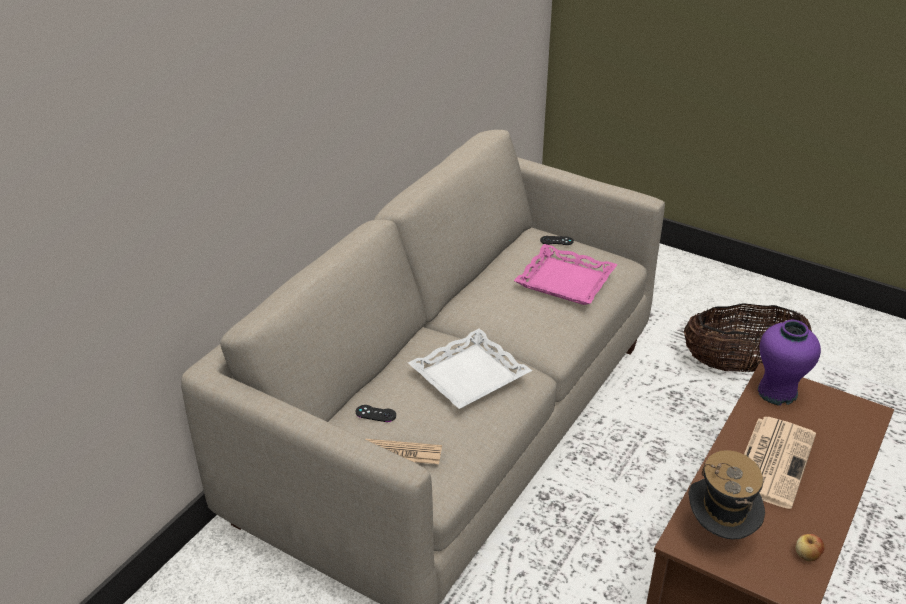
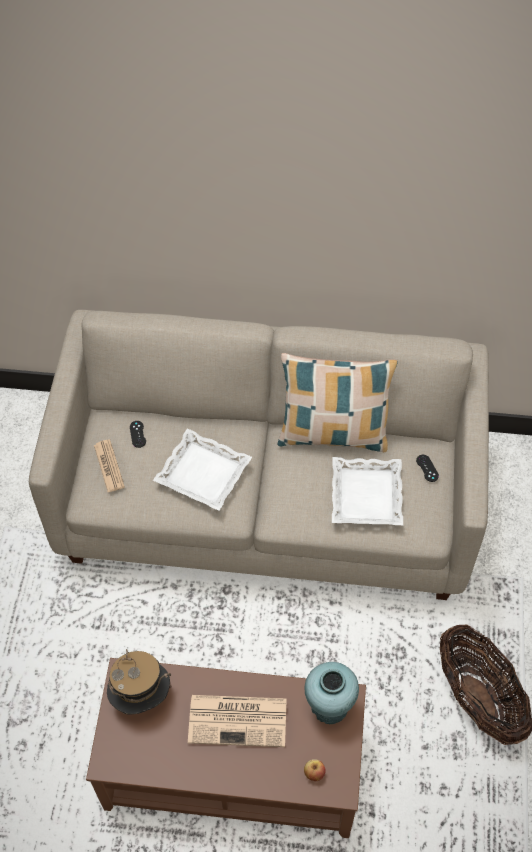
camera: 65 degrees right, 20 degrees up
pink tray [514,244,618,305] -> white tray [332,457,403,525]
purple vase [758,320,821,406] -> turquoise vase [305,662,359,724]
apple [796,534,824,562] -> apple moved to [304,759,326,782]
none -> pillow [278,353,398,452]

